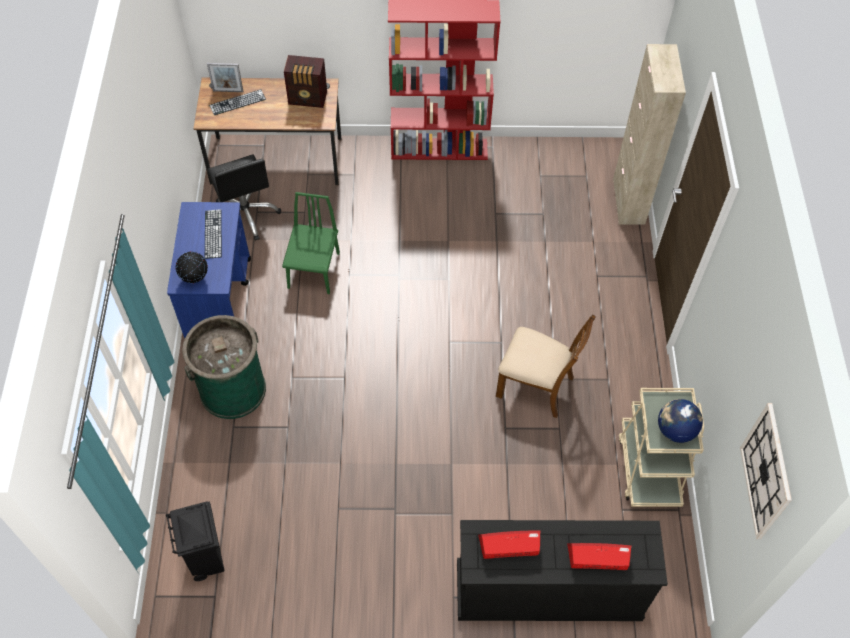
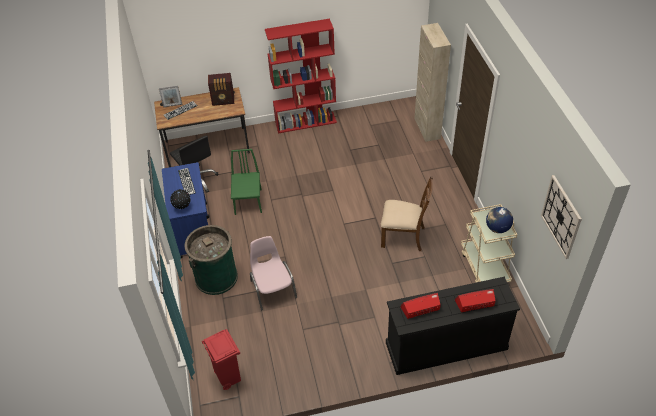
camera: 10 degrees left, 10 degrees down
black trash can [166,502,225,581] -> red trash can [202,329,241,390]
none -> pink chair [250,236,297,310]

